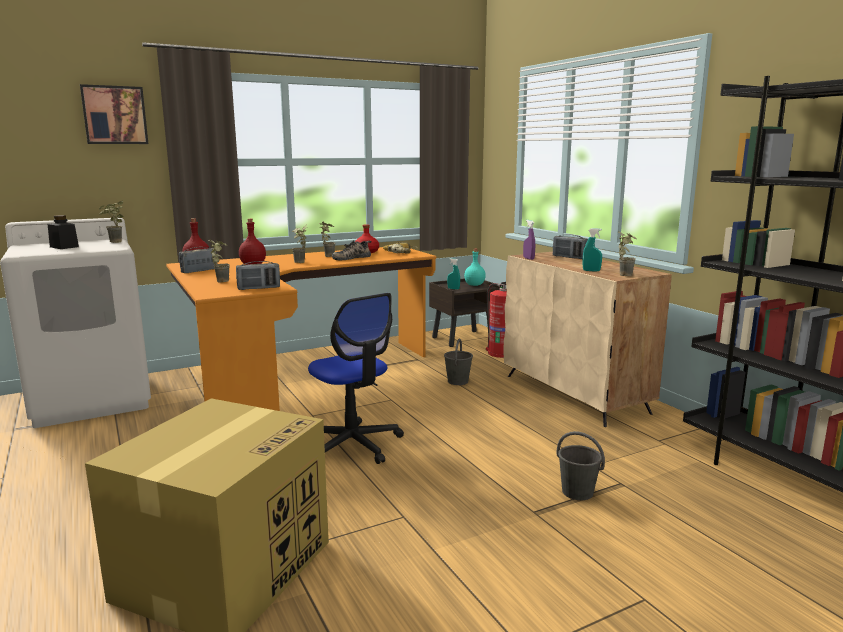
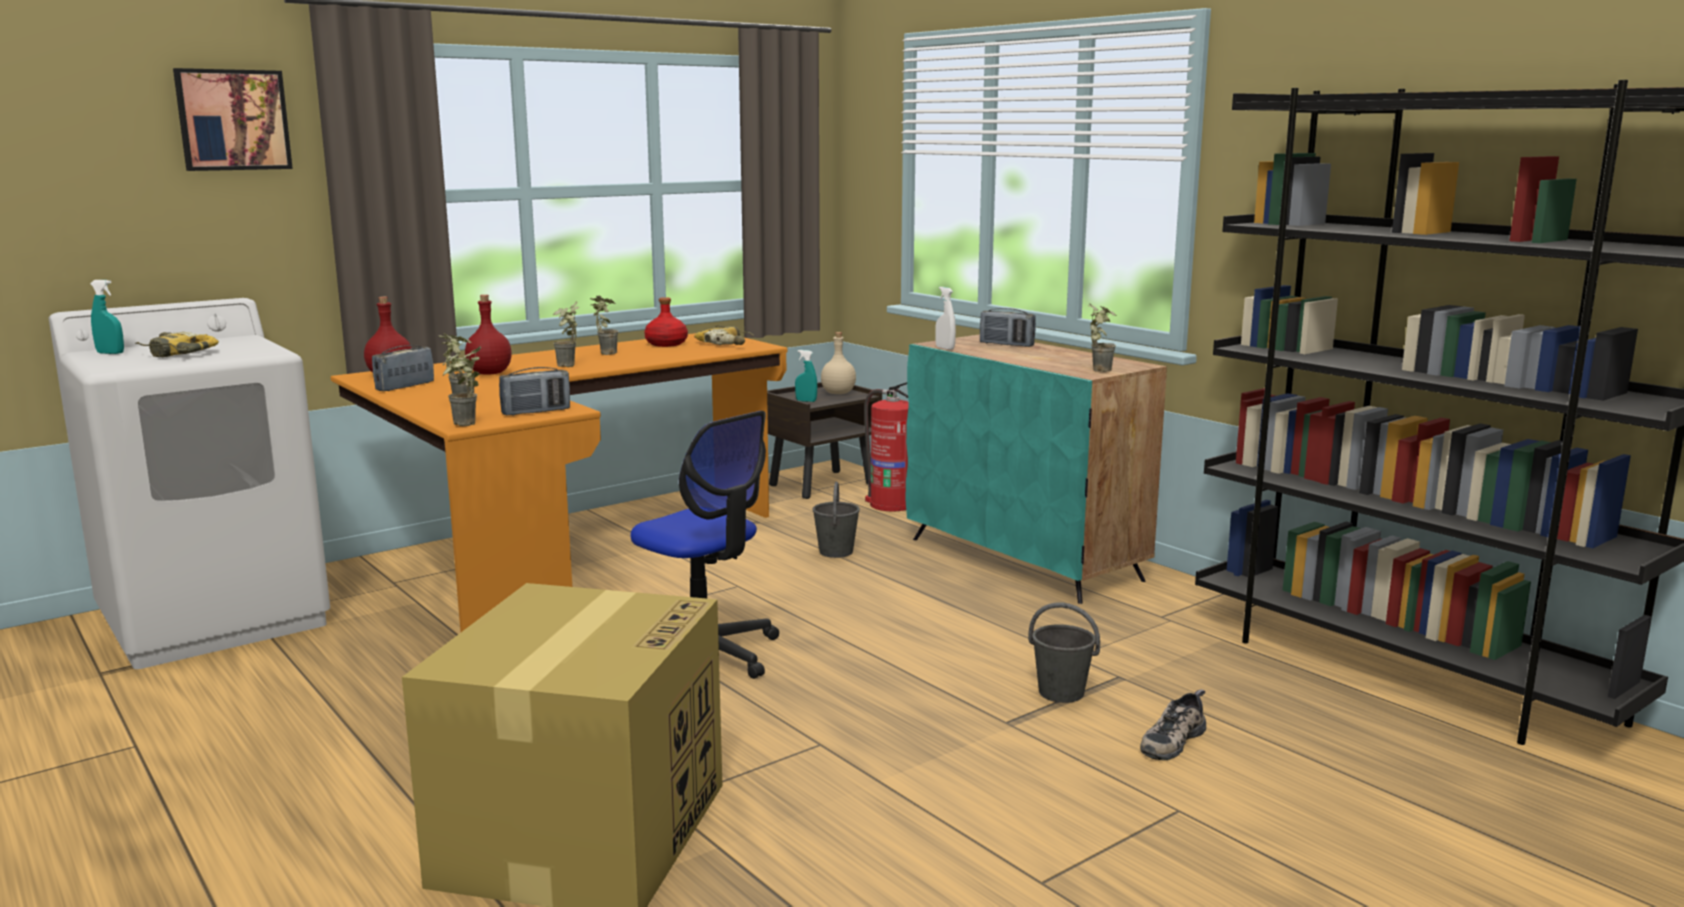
camera: 10 degrees left, 0 degrees up
black jar [48,215,79,249] -> power drill [135,332,219,357]
potted plant [99,200,123,243] -> potted plant moved to [443,346,481,426]
shoe [332,240,372,260] -> shoe moved to [1140,689,1206,760]
turquoise bottle [464,249,486,286] -> beige bottle [821,332,856,394]
beige cabinet [503,252,672,427] -> turquoise cabinet [906,334,1167,604]
purple spray bottle [523,220,535,260] -> white spray bottle [935,287,956,350]
turquoise spray bottle [582,228,602,272] -> turquoise spray bottle moved to [90,280,124,354]

